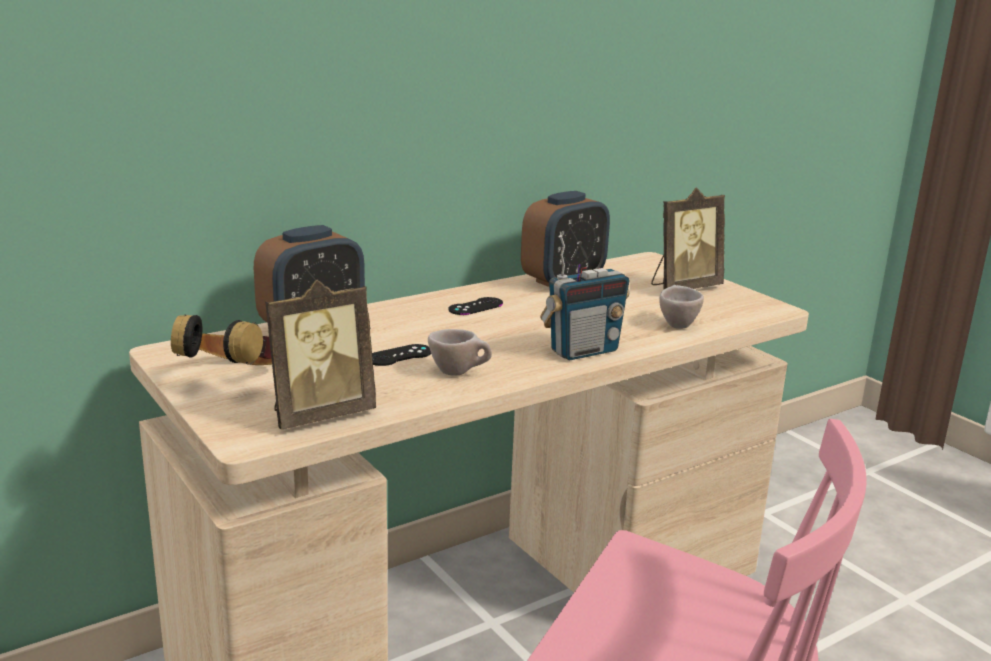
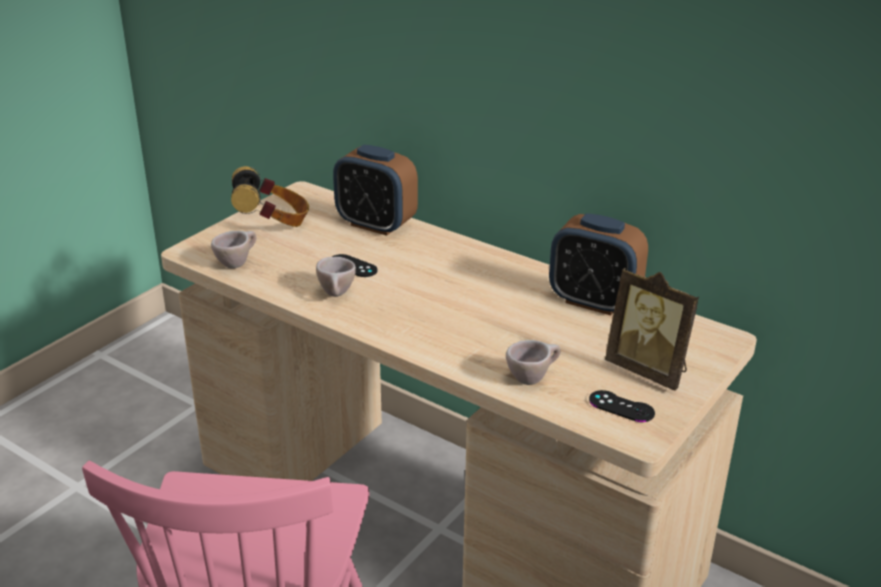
camera: 70 degrees right, 10 degrees up
picture frame [265,280,376,430] -> beige cup [211,231,256,269]
black game controller [449,297,503,315] -> black game controller moved to [589,390,655,422]
radio [540,235,630,360] -> none

